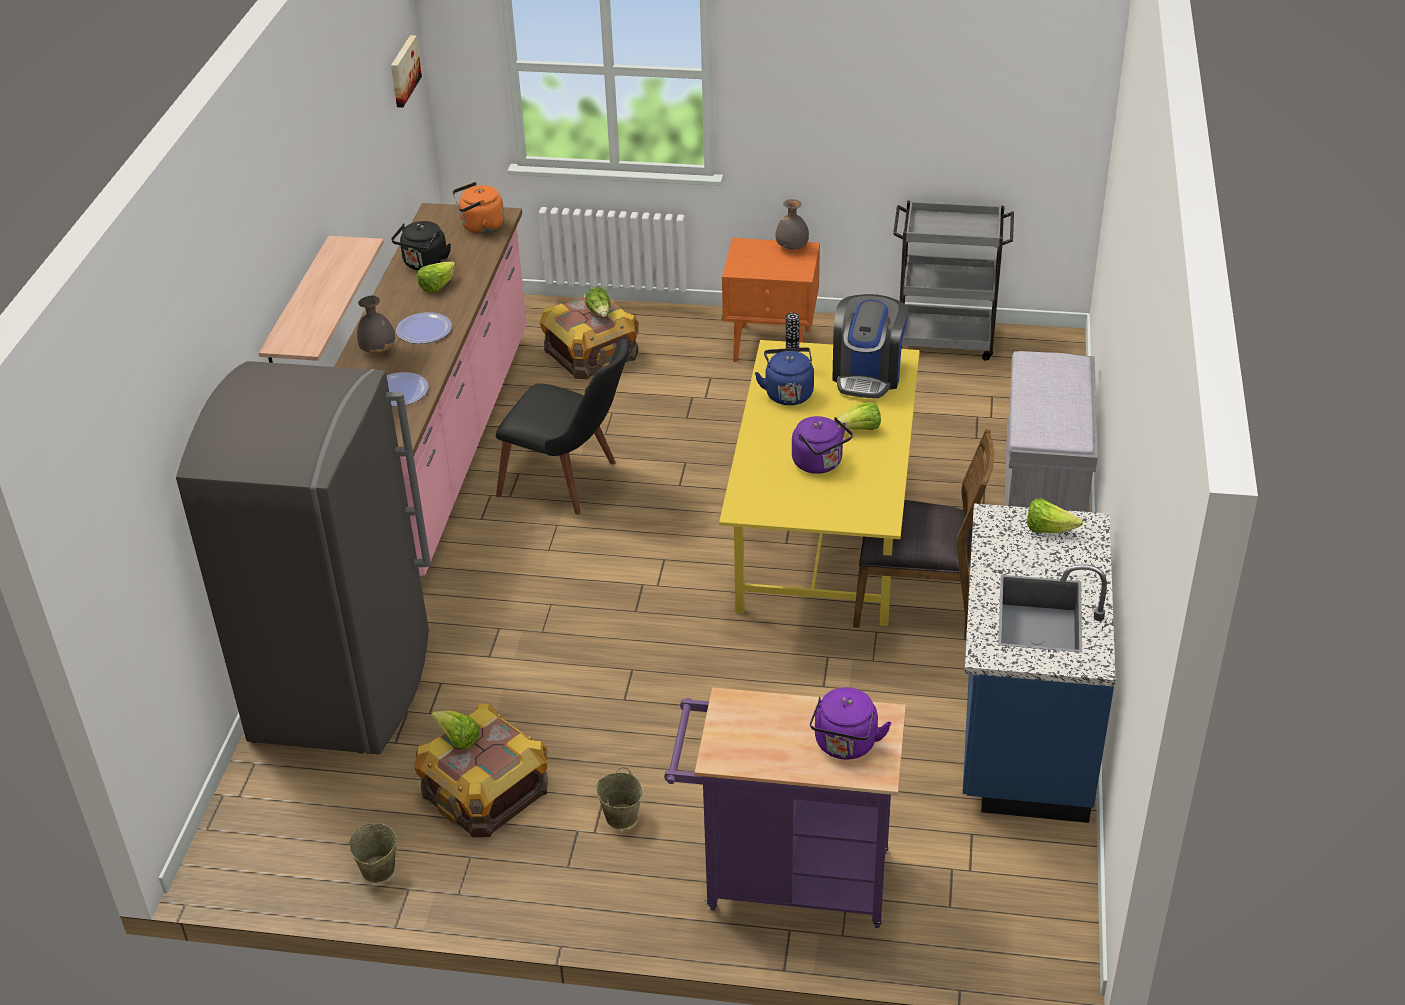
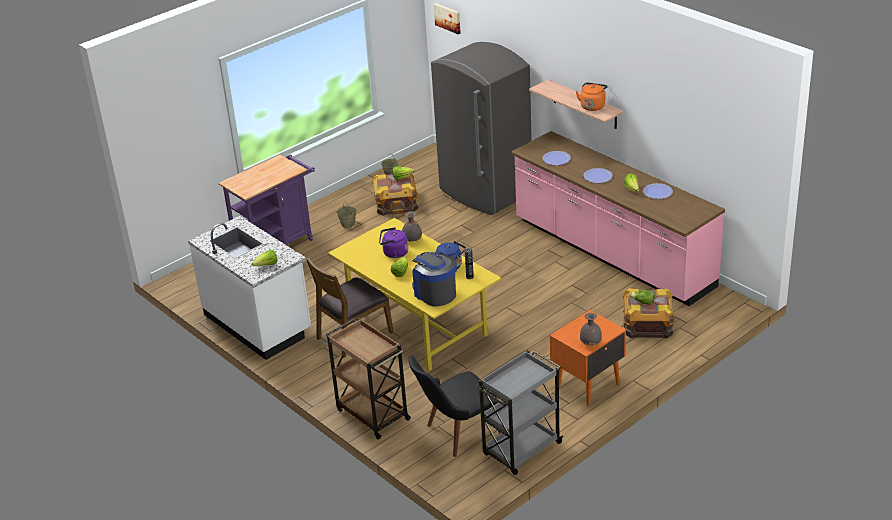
camera: 130 degrees right, 5 degrees down
grey vase [357,296,395,353] -> grey vase moved to [402,211,422,242]
picture [391,35,422,108] -> picture moved to [434,3,461,34]
black kettle [391,221,451,270] -> plate [643,183,673,199]
orange kettle [453,182,504,234] -> orange kettle moved to [576,82,608,111]
black chair [496,338,629,515] -> black chair moved to [409,355,501,457]
purple kettle [810,687,891,760] -> none
blue counter [962,503,1115,823] -> white counter [188,216,311,360]
grey bench [1004,351,1098,512] -> brown cart [326,318,411,440]

